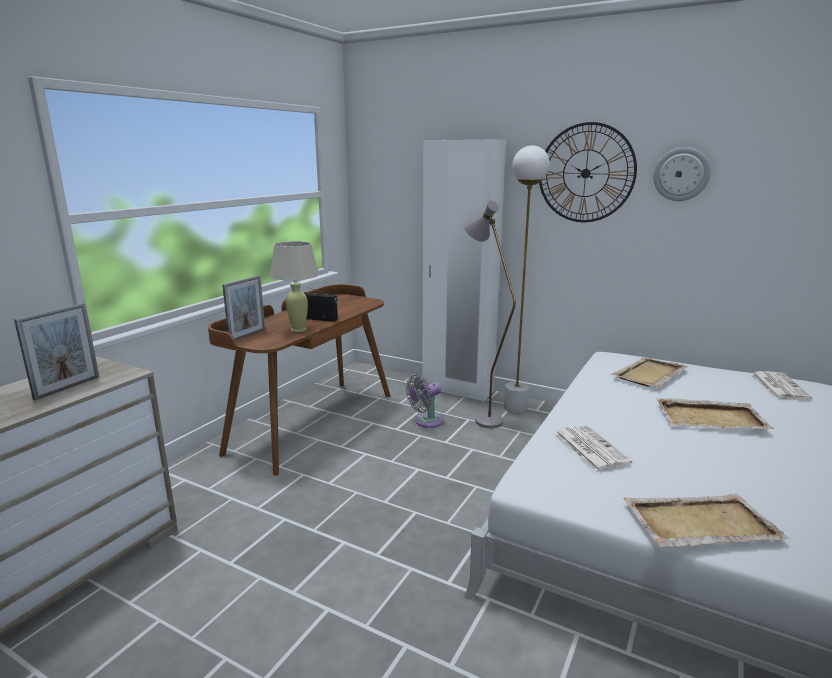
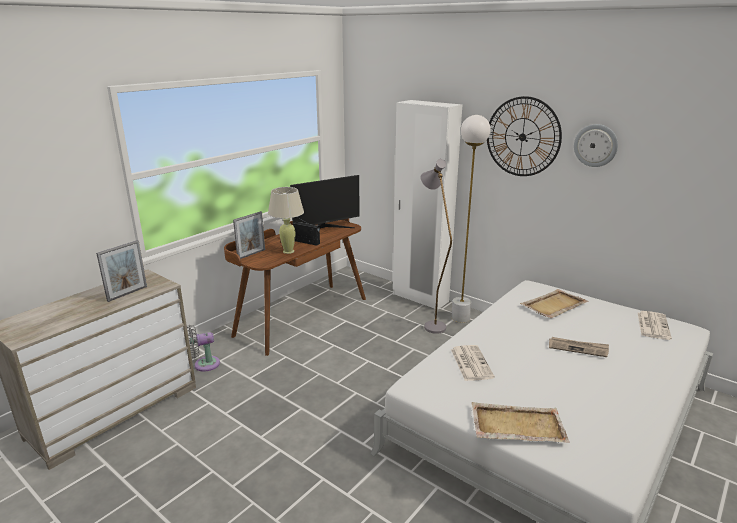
camera: 10 degrees right, 5 degrees up
grey fan [406,374,443,428] -> grey fan moved to [187,325,220,372]
beige tray [656,398,774,429] -> newspaper [549,337,609,357]
none -> monitor [290,175,360,229]

